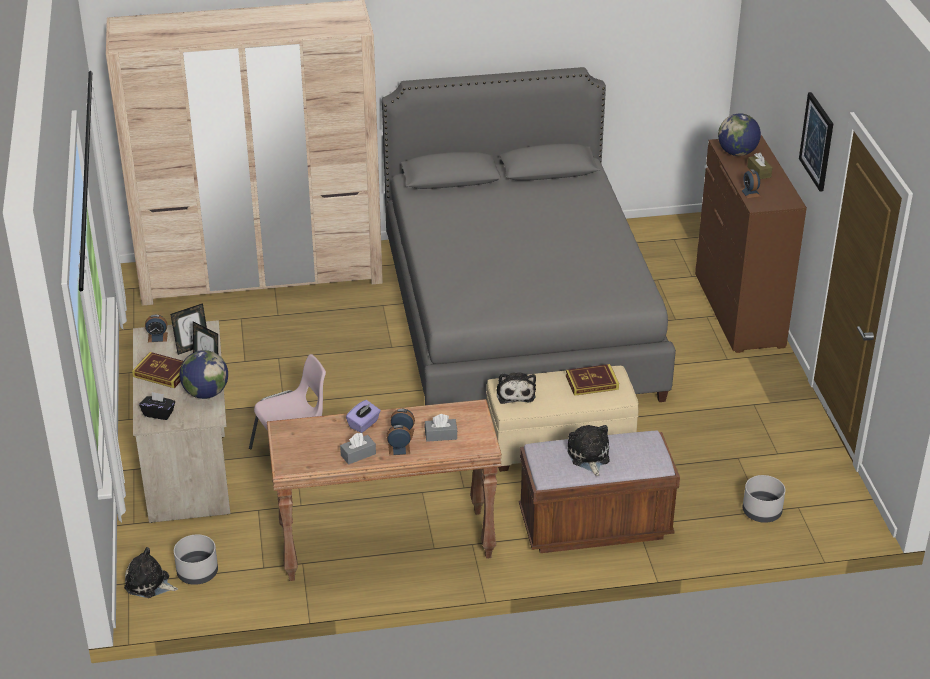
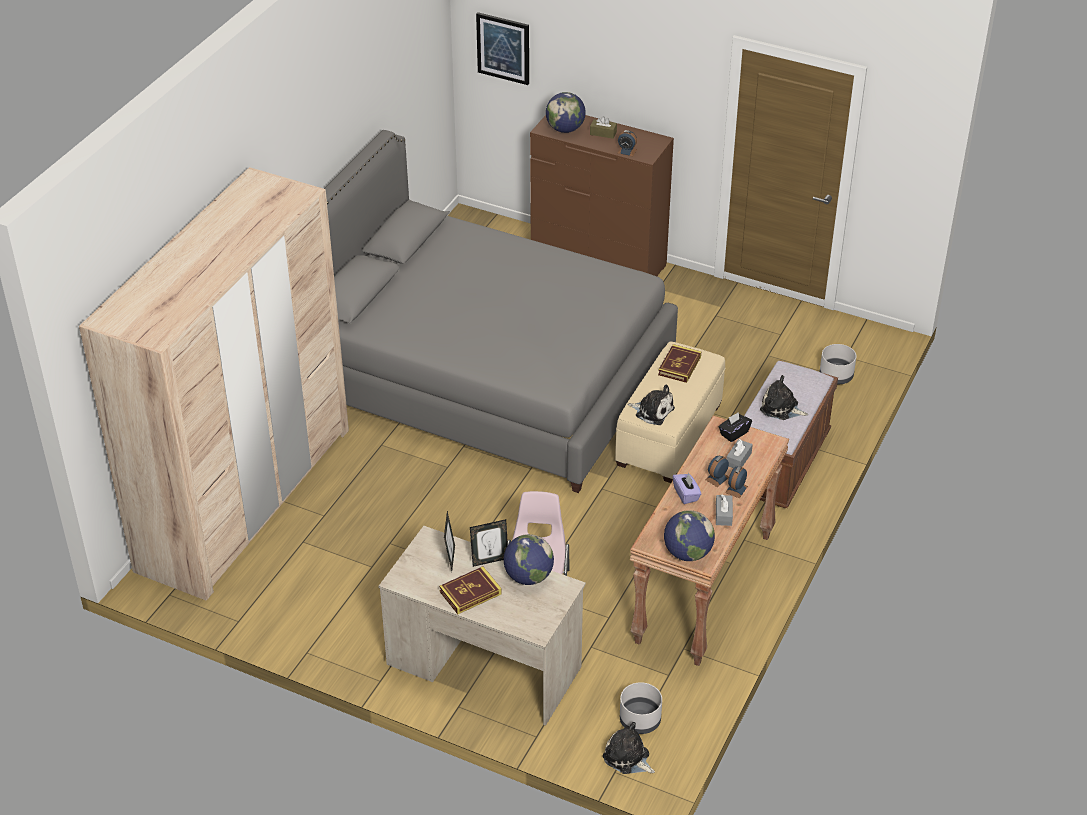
camera: 55 degrees left, 5 degrees up
plush toy [124,547,178,598] -> plush toy turned 75 degrees clockwise [603,722,655,774]
black tissue box [139,392,175,420] -> black tissue box moved to [719,412,752,442]
alarm clock [145,315,168,342] -> none
picture [799,92,833,192] -> picture moved to [476,12,529,85]
none -> globe [664,510,715,561]

